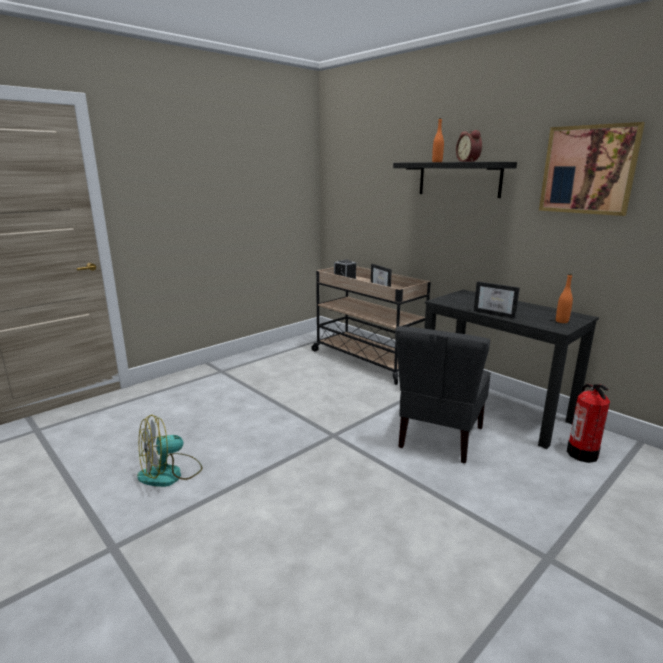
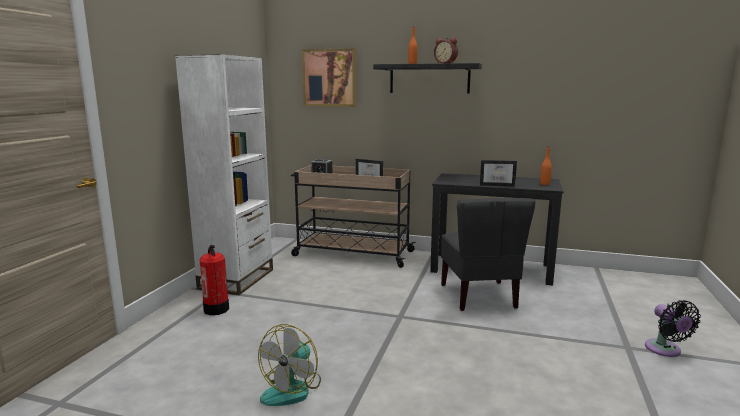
camera: 30 degrees left, 5 degrees down
picture [539,122,645,216] -> picture moved to [302,48,356,107]
fire extinguisher [567,383,610,463] -> fire extinguisher moved to [199,245,229,315]
none -> white bookcase [175,54,273,295]
none -> black fan [645,300,701,357]

